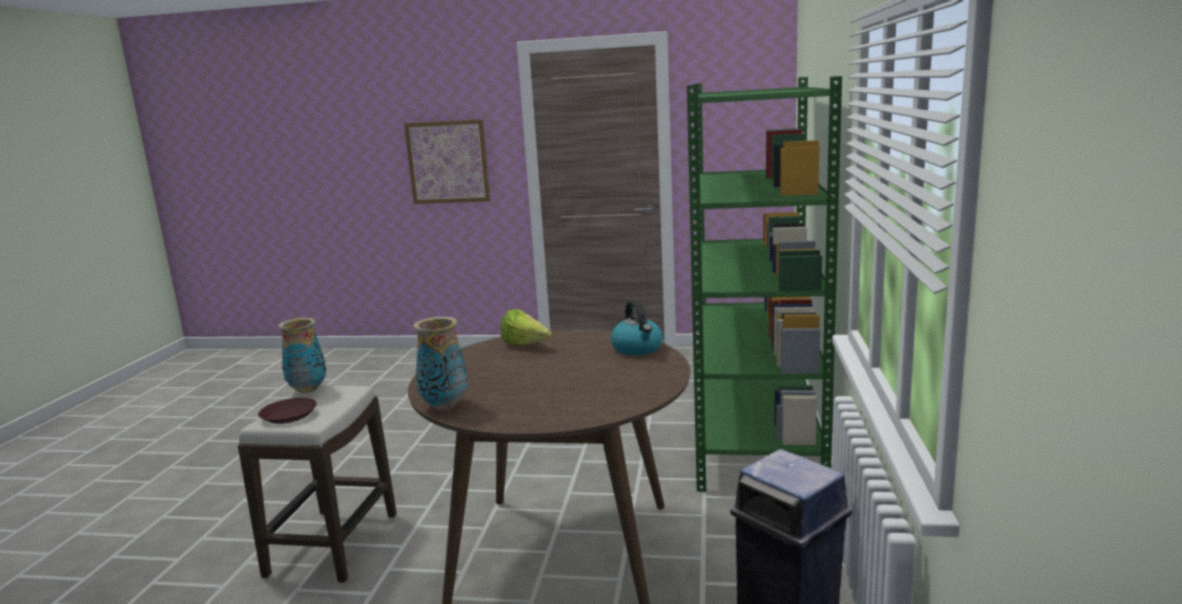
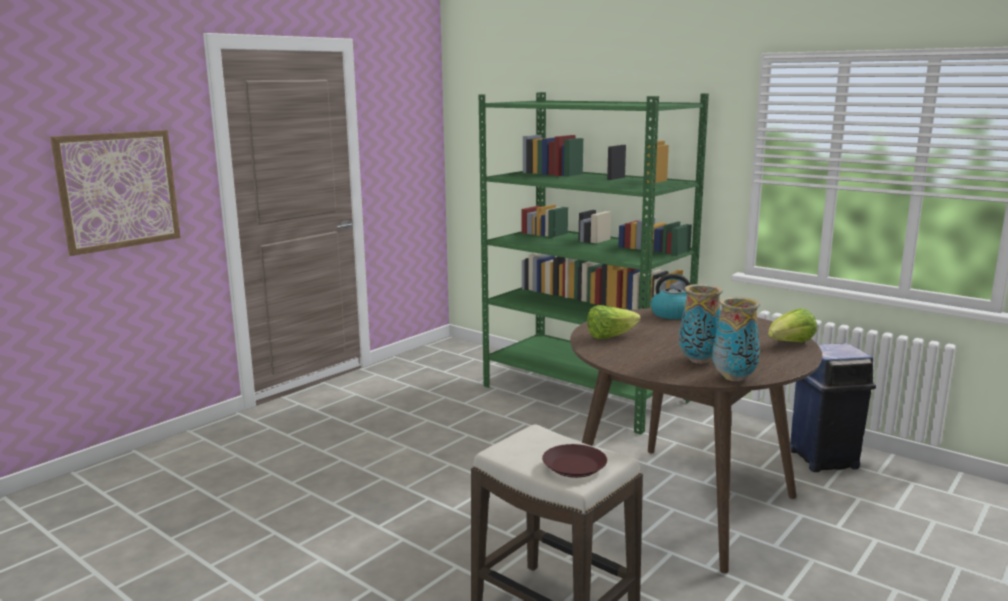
camera: 60 degrees left, 0 degrees up
vase [278,318,326,393] -> vase moved to [679,284,723,364]
none -> lettuce [768,308,817,342]

